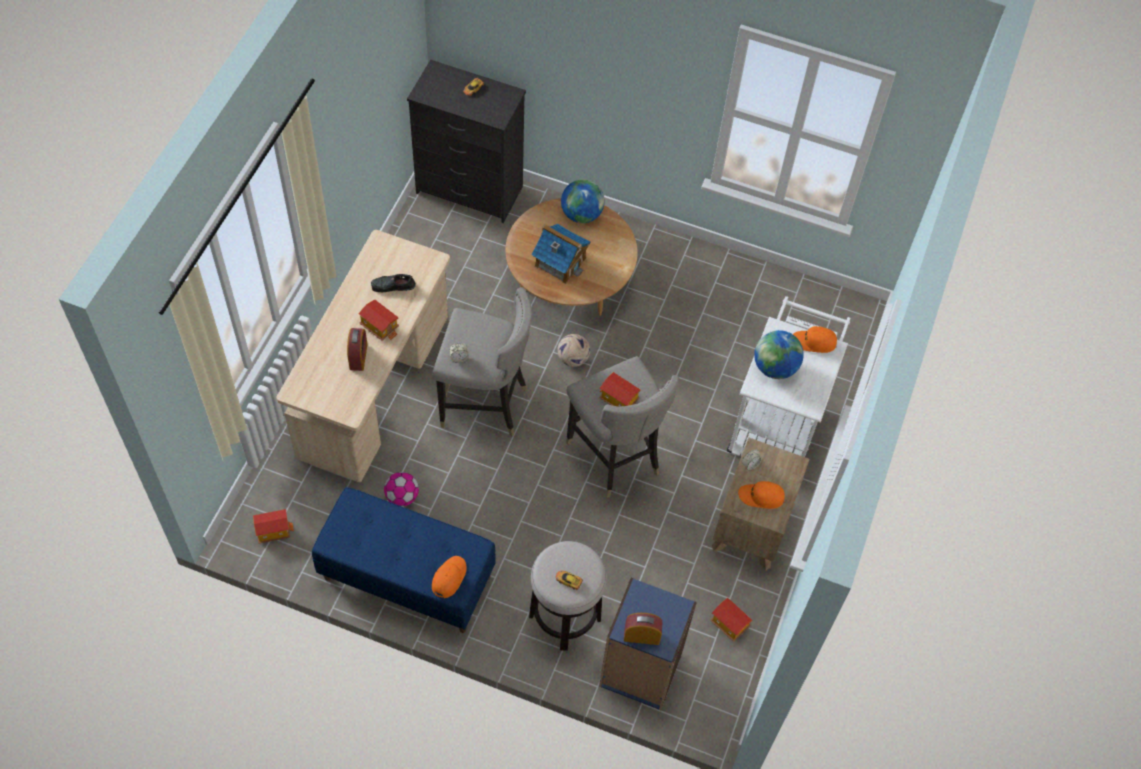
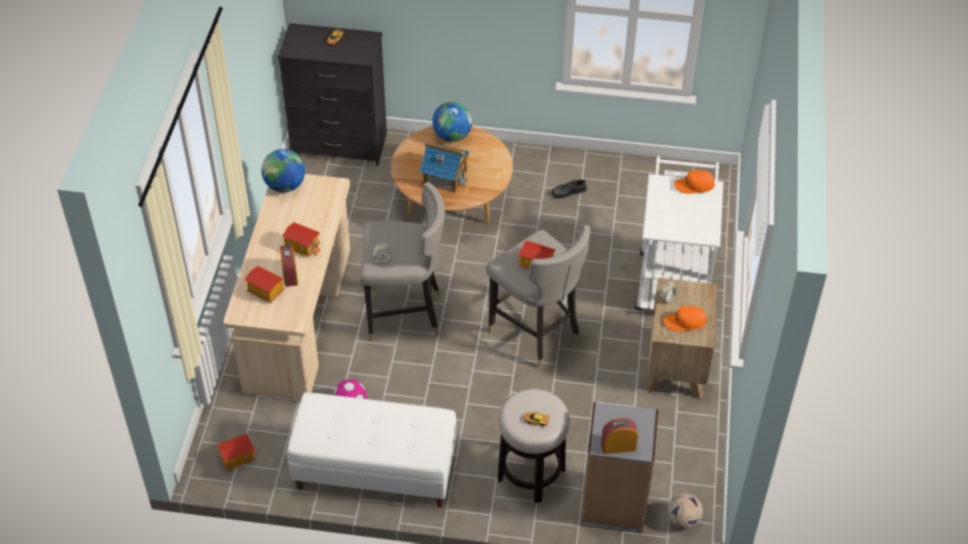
camera: 10 degrees left, 10 degrees down
blue bench [312,487,496,633] -> white bench [287,392,456,508]
black shoe [371,274,416,292] -> black shoe moved to [552,179,587,199]
orange cap [432,556,467,598] -> none
football [557,334,590,367] -> football moved to [667,493,703,529]
blue bookcase [599,578,697,710] -> grey bookcase [580,402,658,533]
toy house [711,598,752,642] -> toy house moved to [245,266,285,303]
globe [754,330,804,379] -> globe moved to [261,149,305,193]

